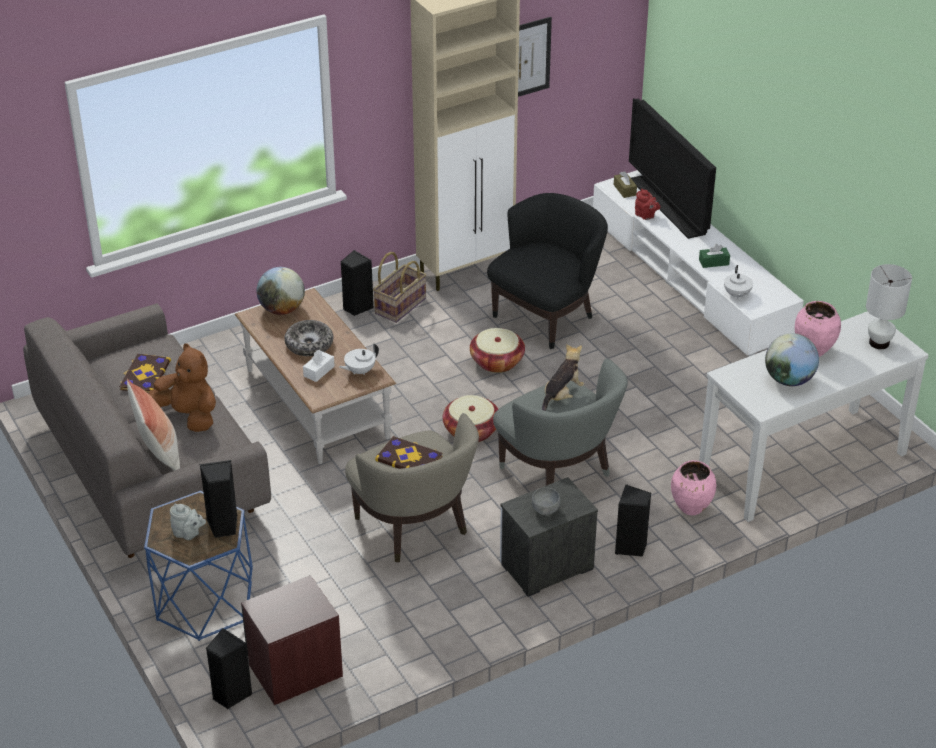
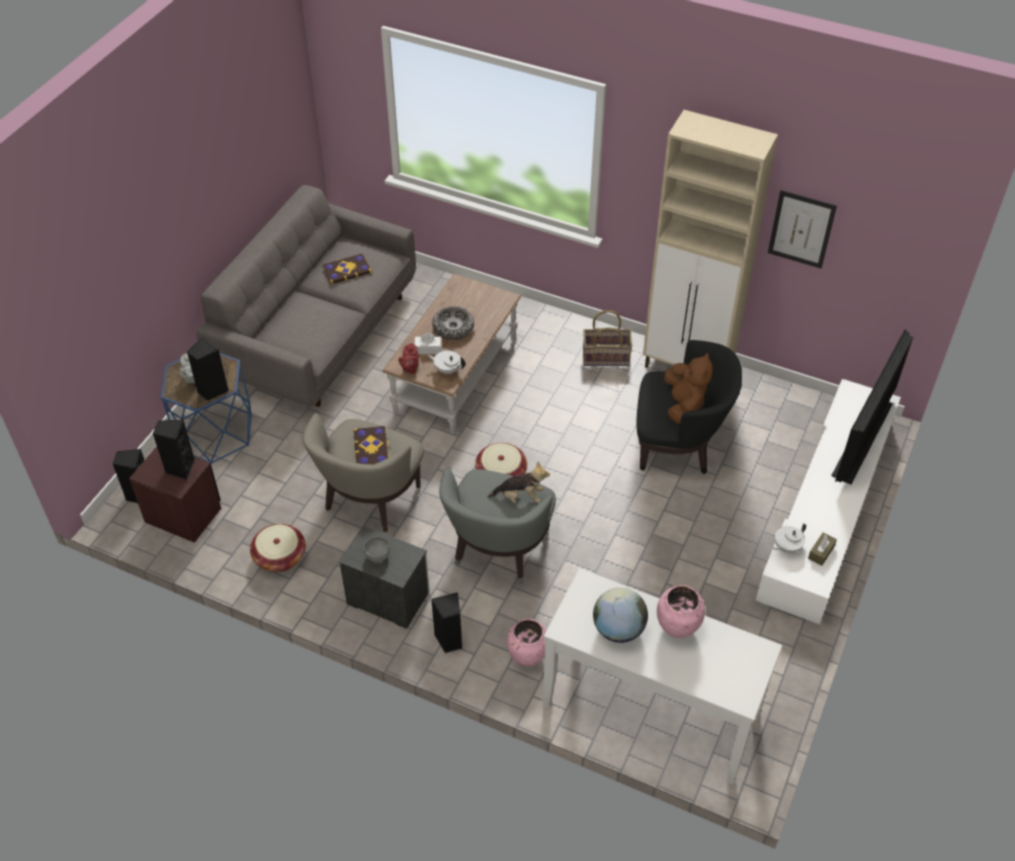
camera: 55 degrees right, 10 degrees up
pillow [127,379,180,471] -> none
brown plush toy [149,343,216,432] -> brown plush toy moved to [664,353,713,424]
globe [257,267,305,315] -> none
black speaker [341,250,374,316] -> black speaker moved to [152,419,195,480]
basket [470,328,525,373] -> basket moved to [250,524,306,572]
brown tissue box [614,171,637,198] -> brown tissue box moved to [808,532,837,566]
red teapot [635,189,661,220] -> red teapot moved to [399,343,419,375]
green tissue box [699,244,730,268] -> none
white table lamp [866,264,912,349] -> none

